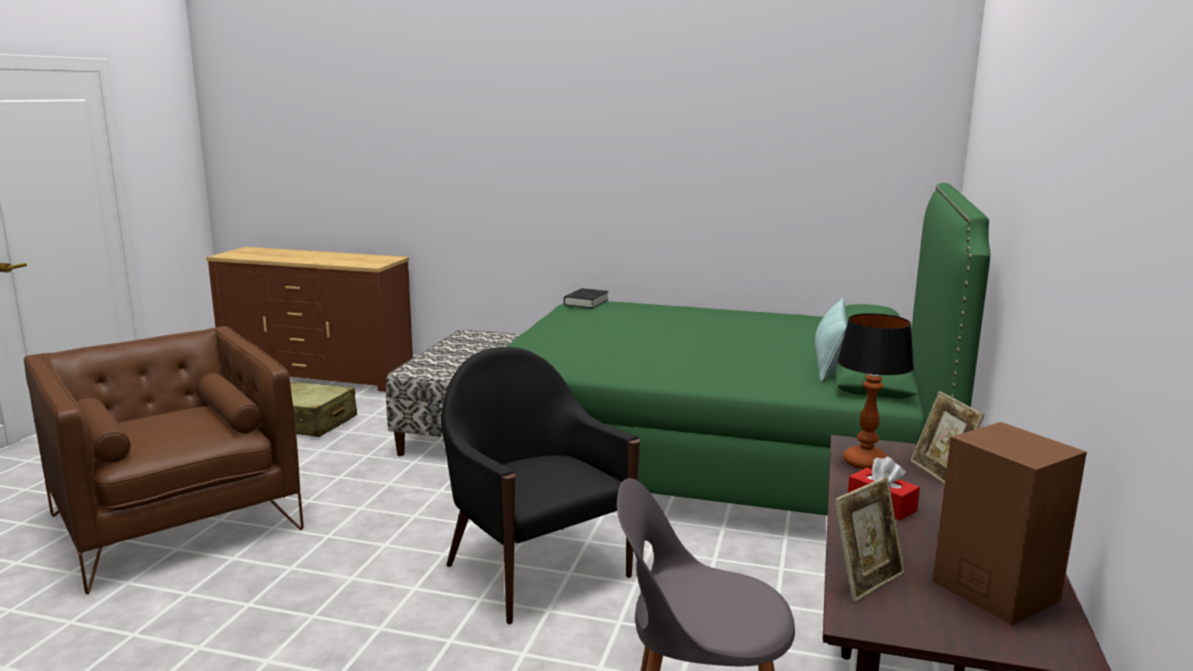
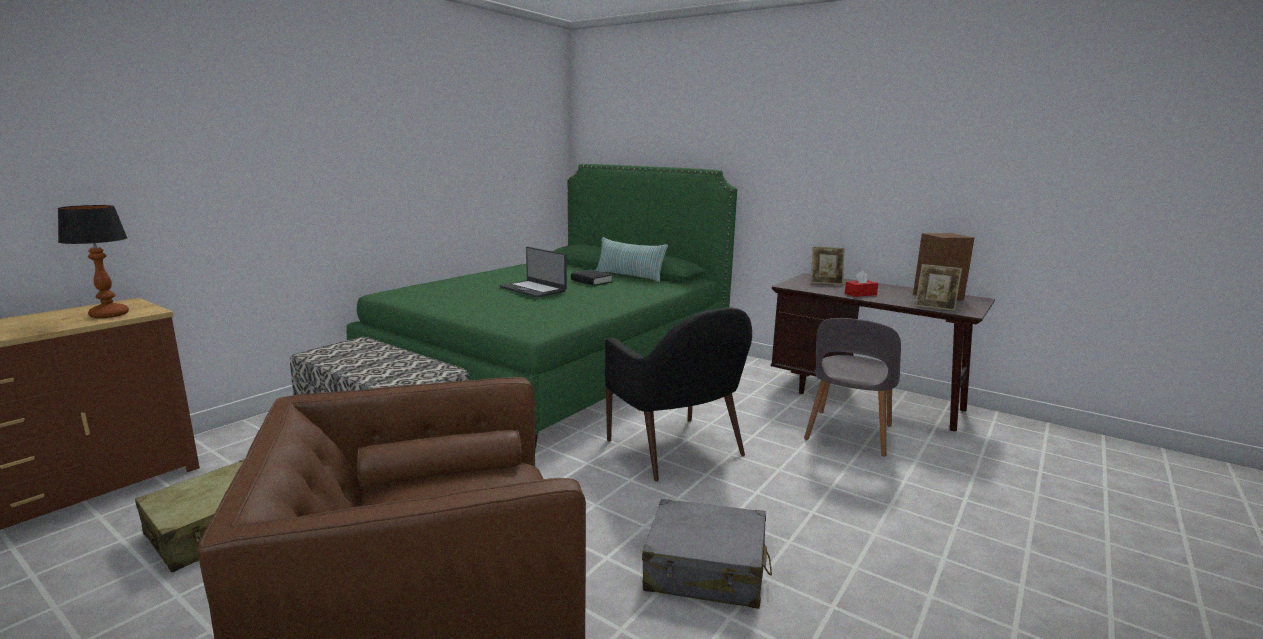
camera: 70 degrees left, 0 degrees up
black armchair [441,347,640,624] -> black armchair turned 105 degrees counterclockwise [605,308,752,482]
black book [564,288,609,309] -> black book moved to [571,270,613,286]
picture frame [835,477,905,602] -> picture frame turned 135 degrees clockwise [915,264,962,311]
table lamp [837,313,914,470] -> table lamp moved to [58,205,129,318]
none -> laptop [499,247,567,298]
none -> grey suitcase [642,499,772,609]

